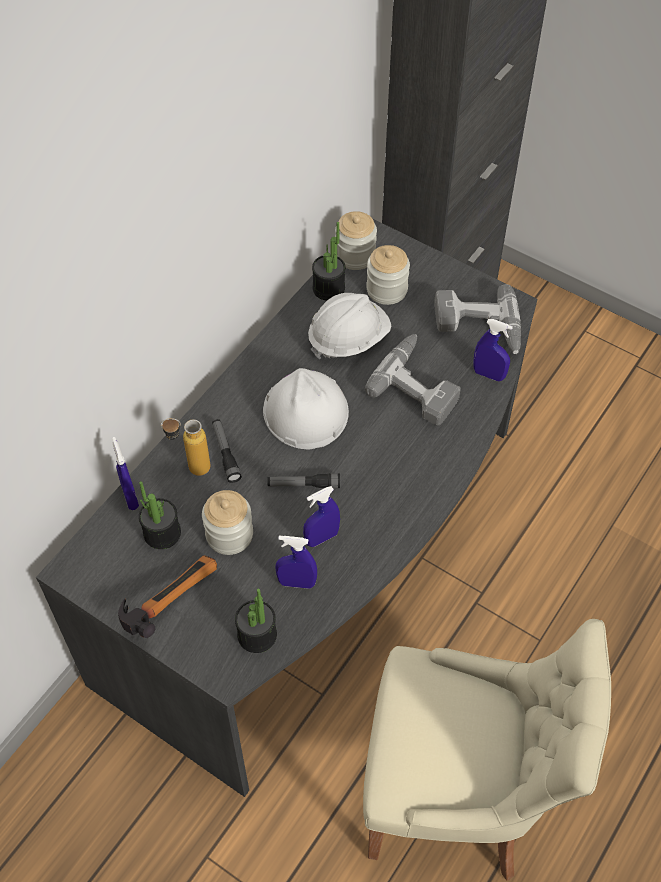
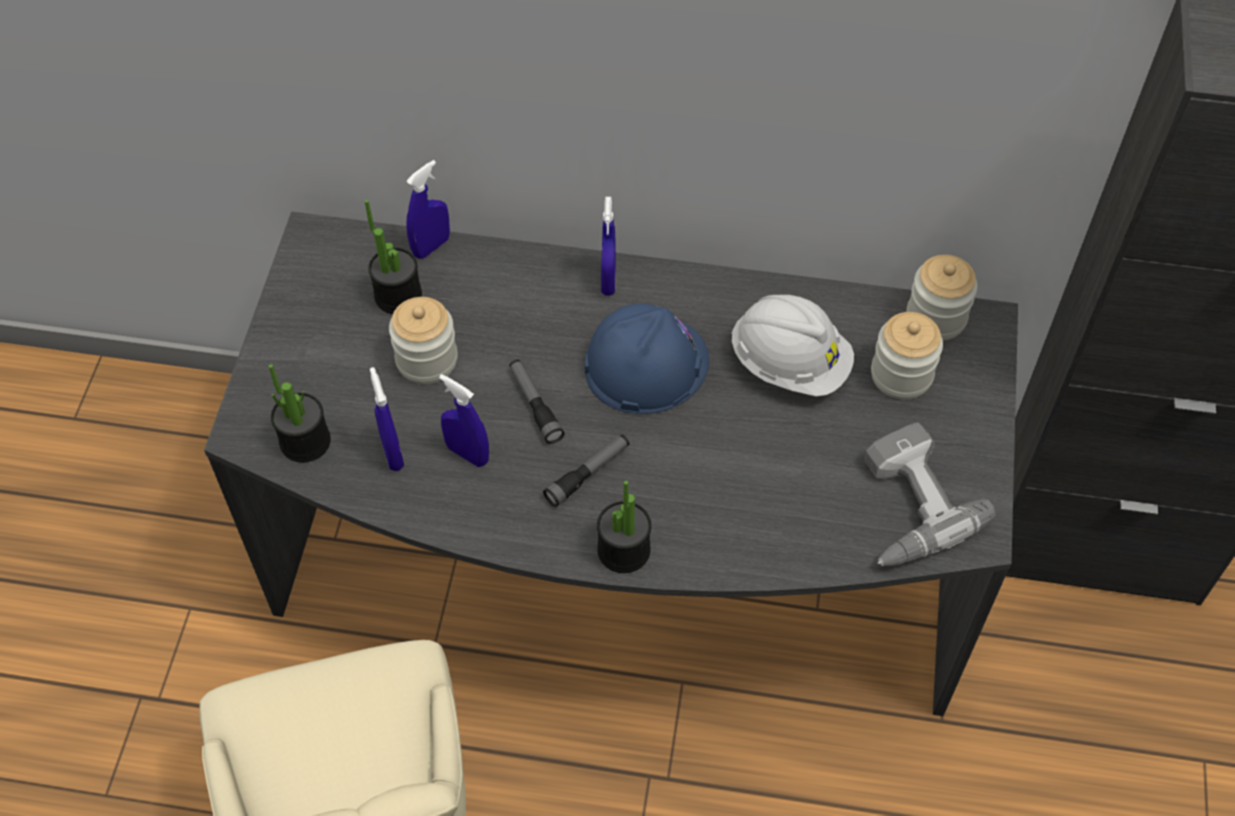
camera: 65 degrees right, 0 degrees up
hammer [118,555,217,638] -> none
bottle [160,418,211,476] -> none
flashlight [212,419,242,483] -> flashlight moved to [543,435,630,507]
white hard hat [263,368,349,449] -> blue hard hat [584,304,709,414]
potted plant [312,222,345,301] -> potted plant moved to [597,481,651,573]
power drill [365,334,461,426] -> none
blue spray bottle [474,319,513,381] -> blue spray bottle moved to [601,197,616,296]

